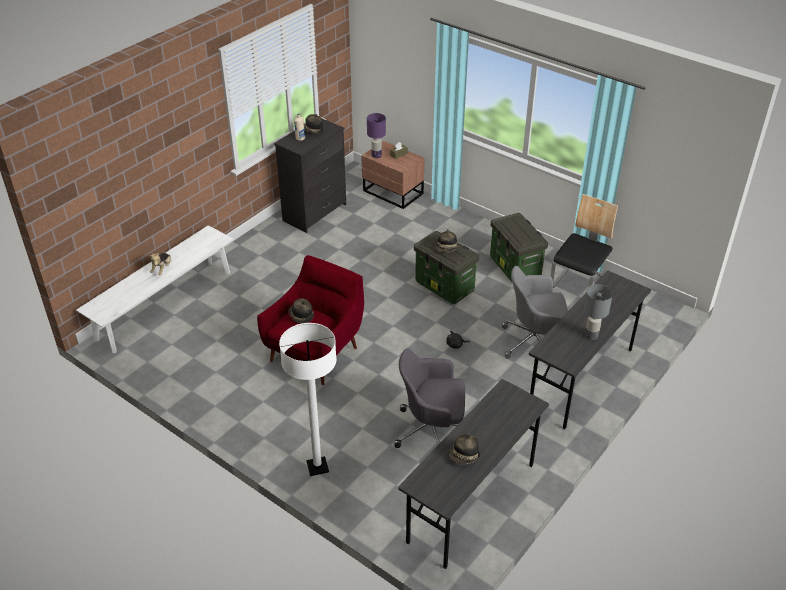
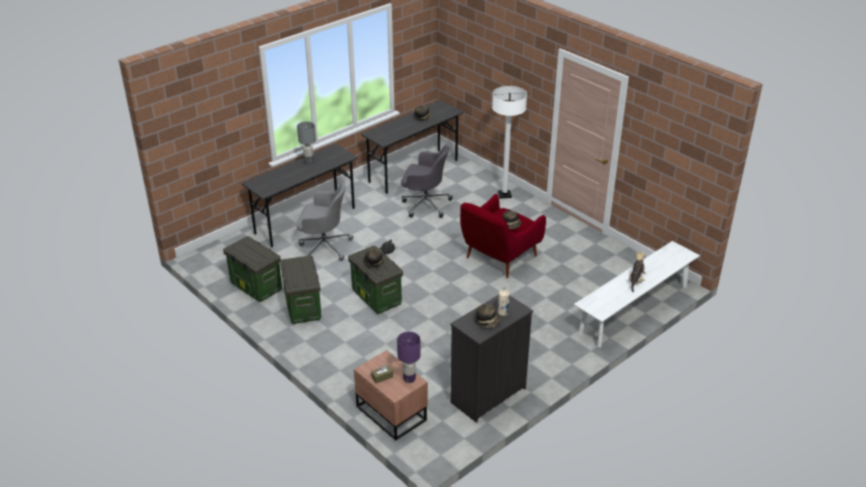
camera: 170 degrees left, 5 degrees down
chair [551,194,618,288] -> storage box [223,236,282,302]

